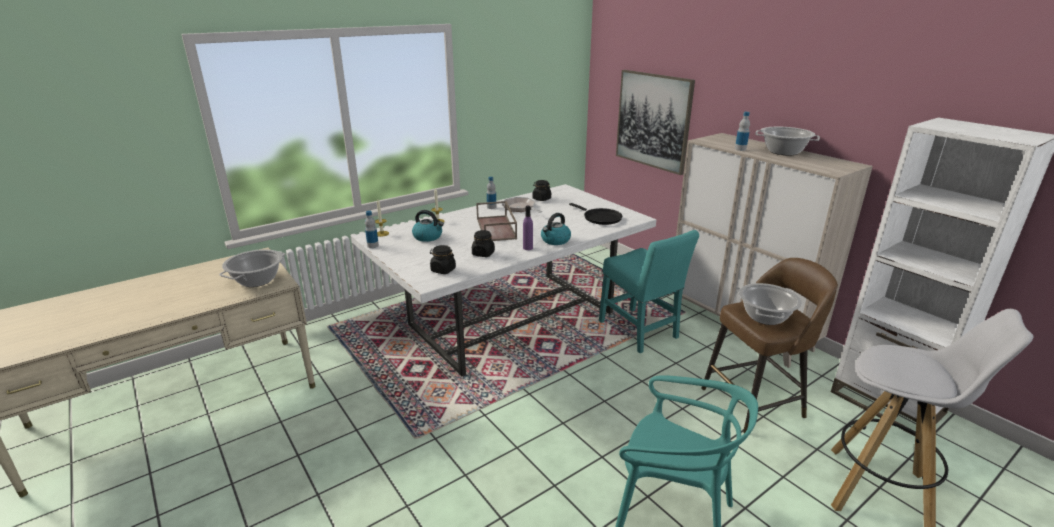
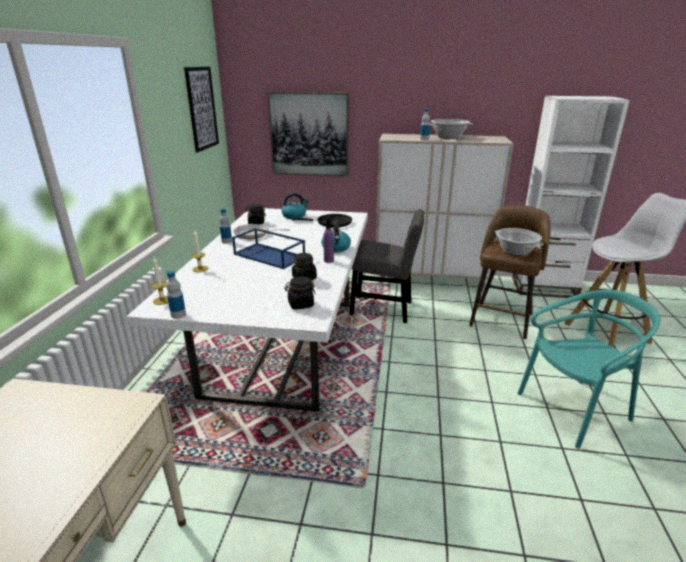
camera: 45 degrees left, 0 degrees up
cooking pot [219,249,286,287] -> none
kettle [412,210,444,242] -> kettle moved to [282,193,309,219]
brown tray [476,201,517,241] -> blue tray [232,228,305,269]
turquoise chair [599,230,699,353] -> grey chair [349,209,424,323]
none -> picture [184,67,219,153]

